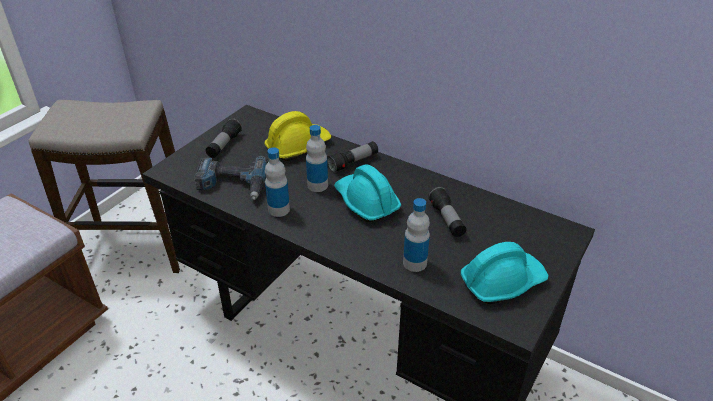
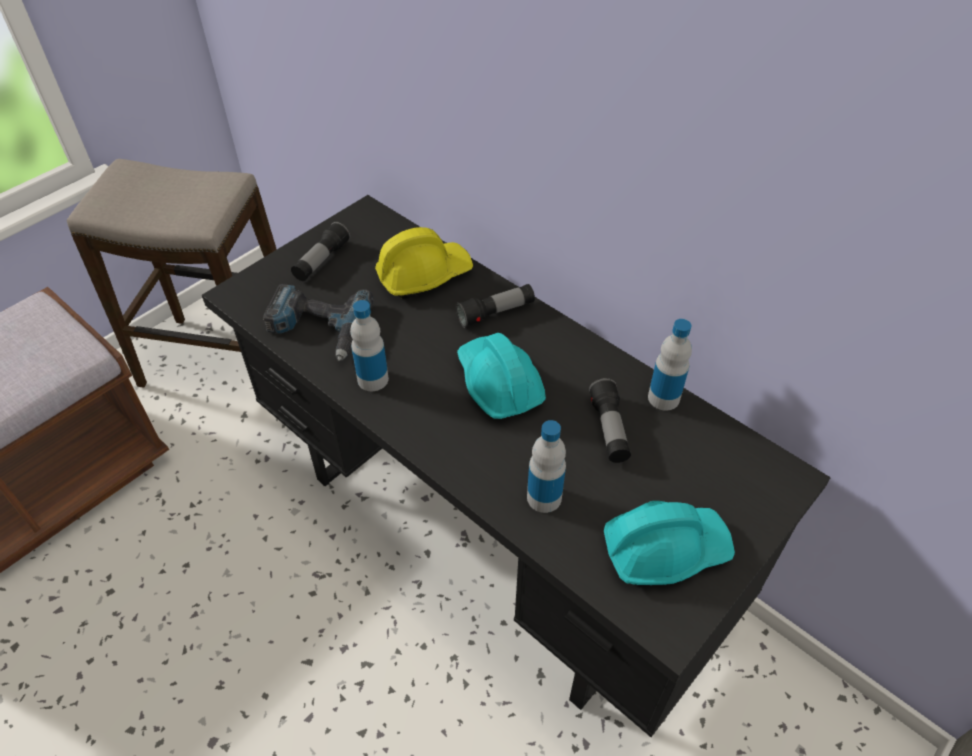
camera: 10 degrees right, 10 degrees up
bottle [306,125,328,192] -> bottle moved to [648,319,692,411]

